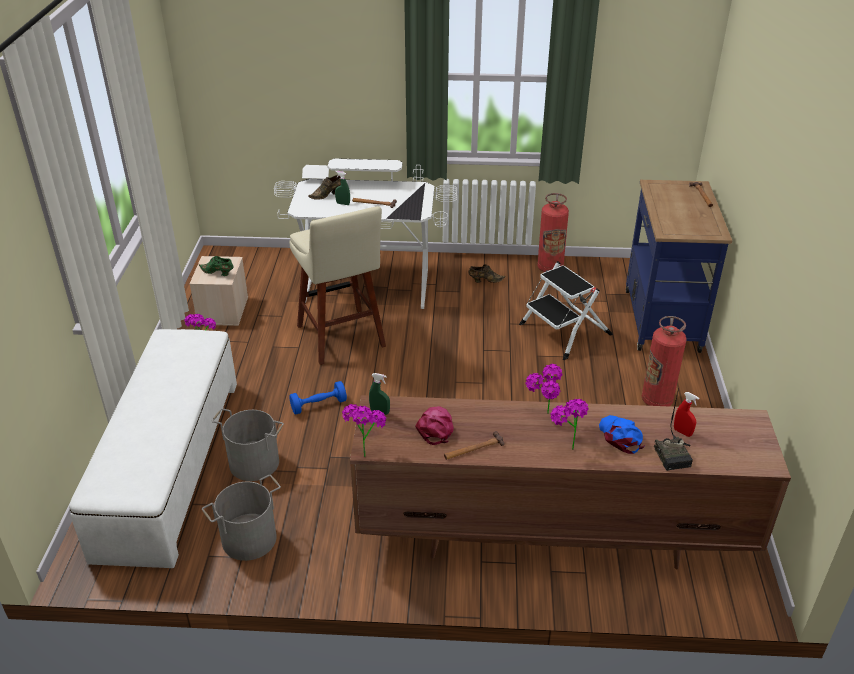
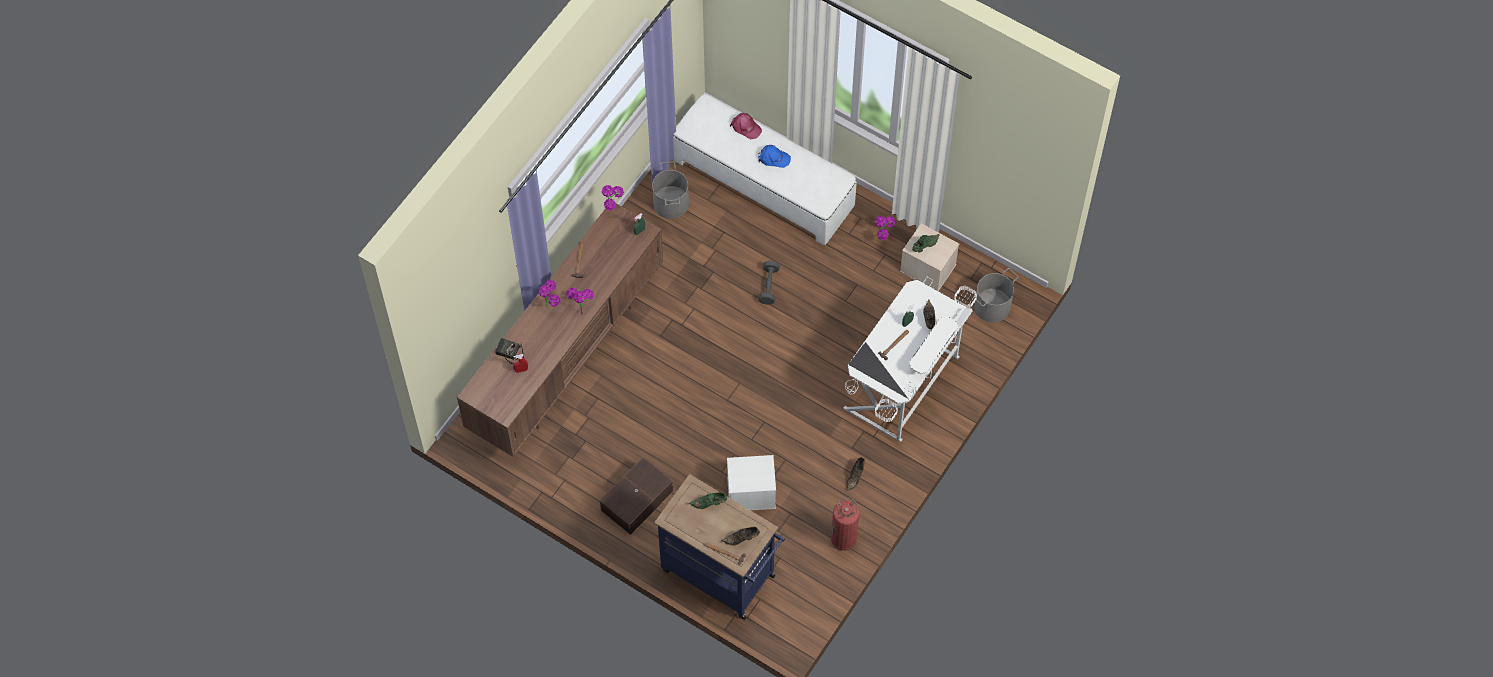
camera: 120 degrees right, 25 degrees up
grey bucket [212,408,284,481] -> grey bucket moved to [973,268,1019,323]
beige stool [289,206,386,365] -> none
blue dumbbell [289,381,347,414] -> grey dumbbell [759,261,780,305]
pink cap [415,406,454,445] -> pink cap moved to [730,113,762,139]
step ladder [519,261,613,360] -> white storage box [727,455,776,510]
blue cap [599,415,645,454] -> blue cap moved to [758,145,791,168]
fire extinguisher [642,316,687,406] -> brown storage box [600,457,673,535]
none -> green shoe [689,492,727,509]
none -> brown shoe [721,527,760,545]

